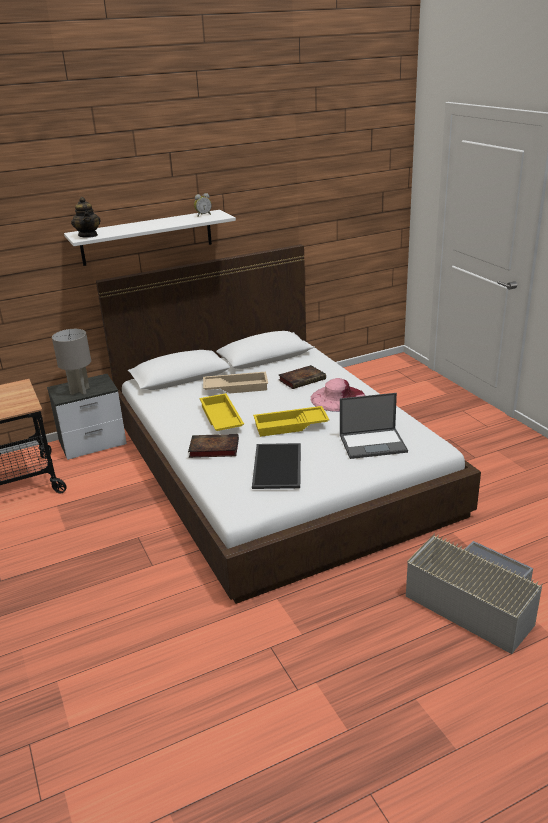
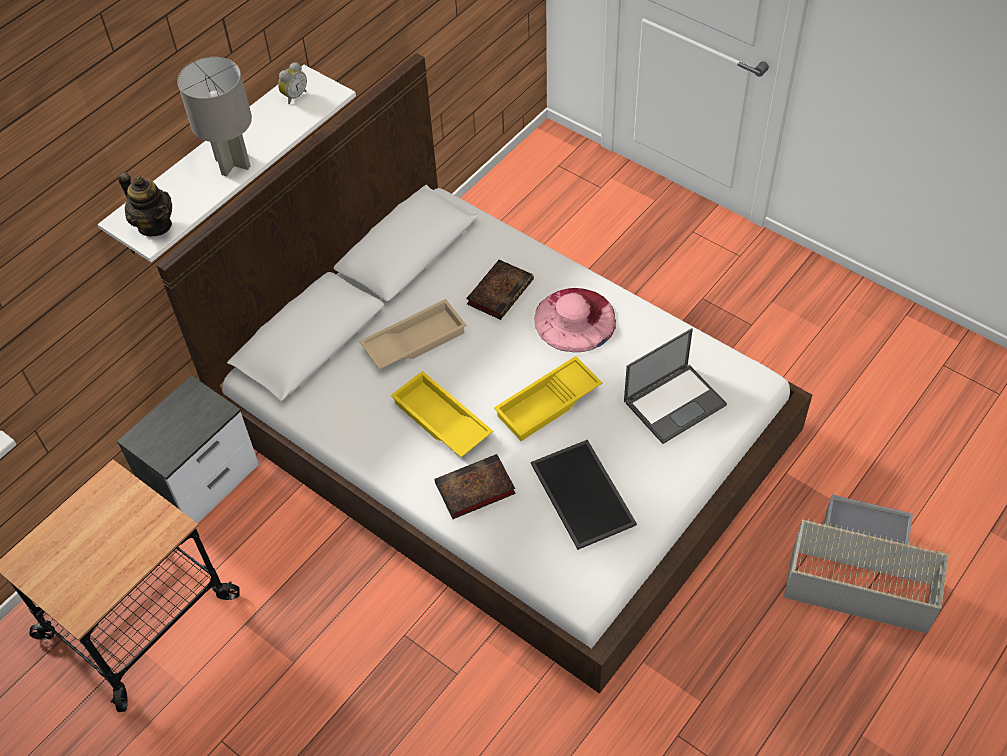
camera: 25 degrees left, 25 degrees up
grey table lamp [52,329,91,395] -> grey table lamp moved to [177,57,252,177]

